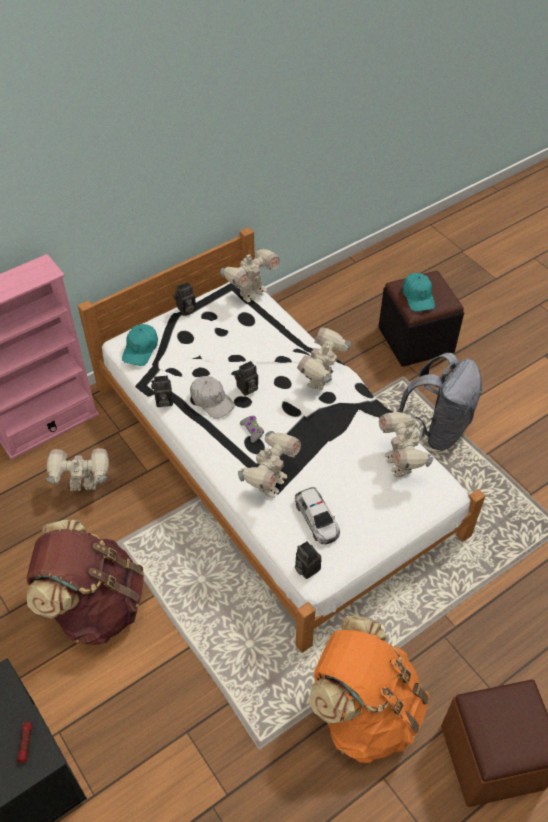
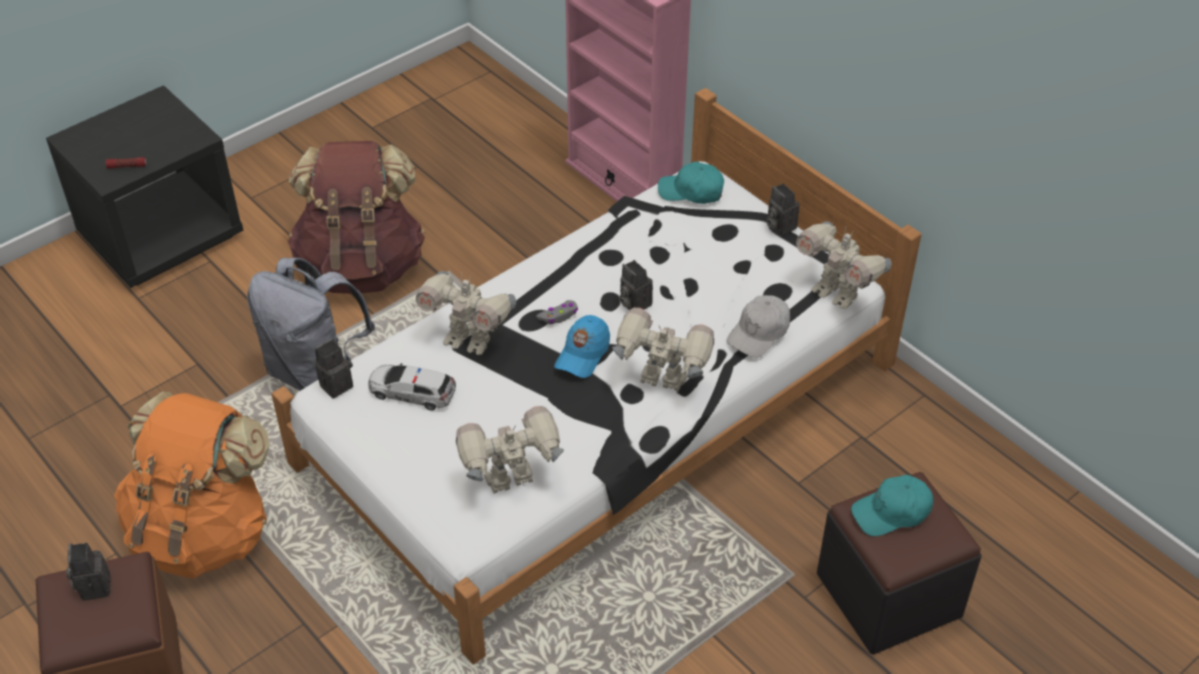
camera: 85 degrees right, 5 degrees down
toy robot [47,448,109,491] -> none
camera [151,375,173,407] -> camera moved to [66,543,111,601]
white cap [190,376,235,419] -> white cap moved to [727,295,790,358]
toy car [295,487,340,544] -> toy car turned 45 degrees clockwise [368,363,456,411]
grey backpack [397,353,482,450] -> grey backpack moved to [247,258,375,391]
none -> blue cap [554,315,610,378]

